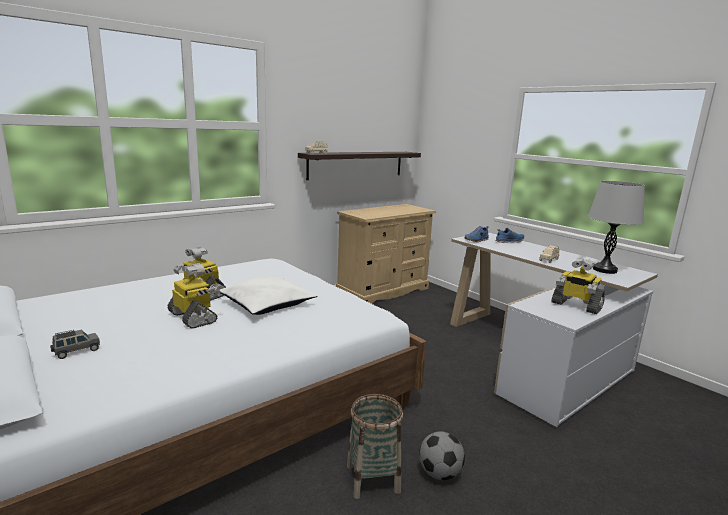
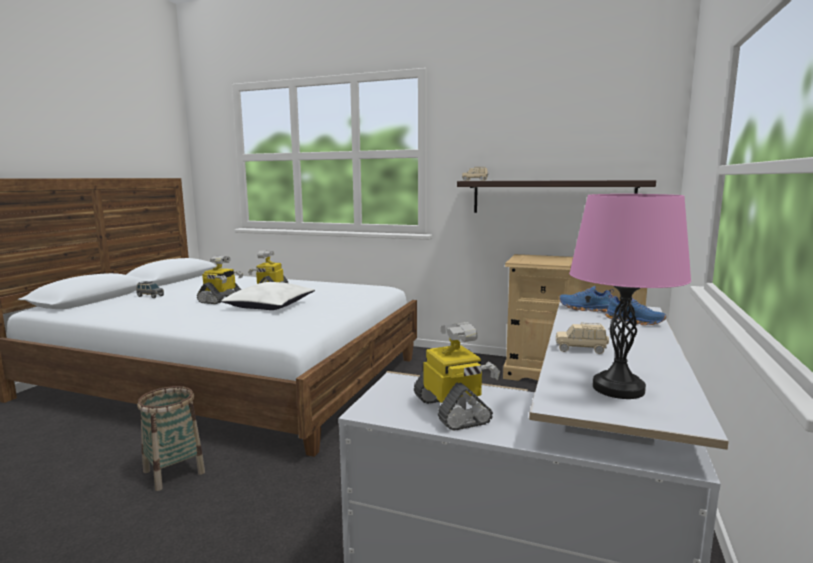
camera: 60 degrees right, 5 degrees down
football [419,431,465,480] -> none
toy robot [551,258,605,314] -> toy robot turned 150 degrees clockwise [414,322,500,430]
grey table lamp [588,181,645,274] -> pink table lamp [569,194,691,399]

